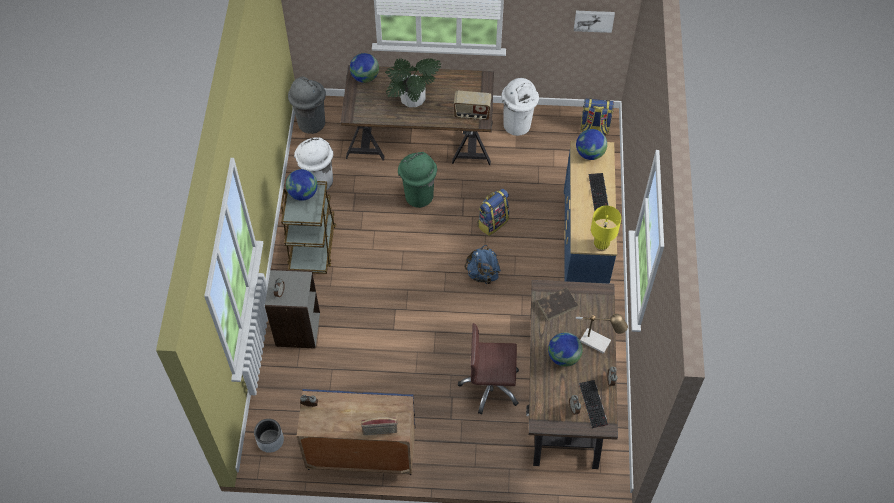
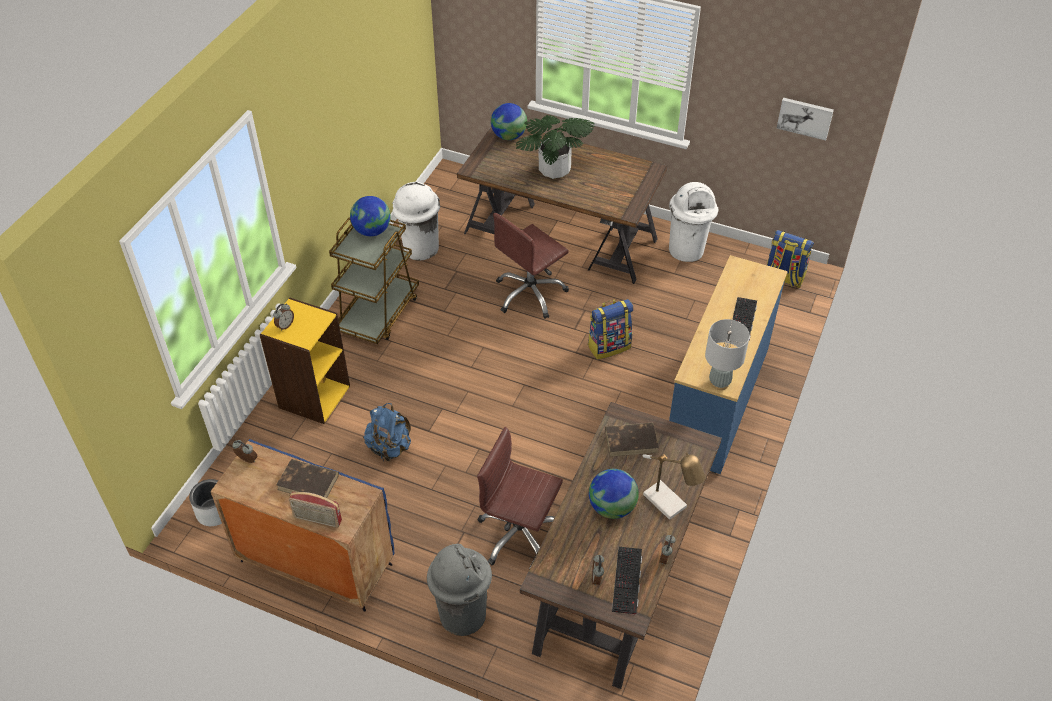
camera: 20 degrees right, 10 degrees down
grey bookcase [265,269,320,349] -> yellow bookcase [260,297,350,424]
grey trash can [288,76,326,134] -> grey trash can moved to [427,544,492,636]
green trash can [398,152,437,208] -> brown office chair [493,213,569,319]
radio [454,91,492,120] -> none
blue backpack [464,245,501,286] -> blue backpack moved to [363,403,411,461]
globe [576,129,607,160] -> none
yellow table lamp [591,206,621,251] -> grey table lamp [705,319,750,390]
none -> brown book [276,459,339,498]

